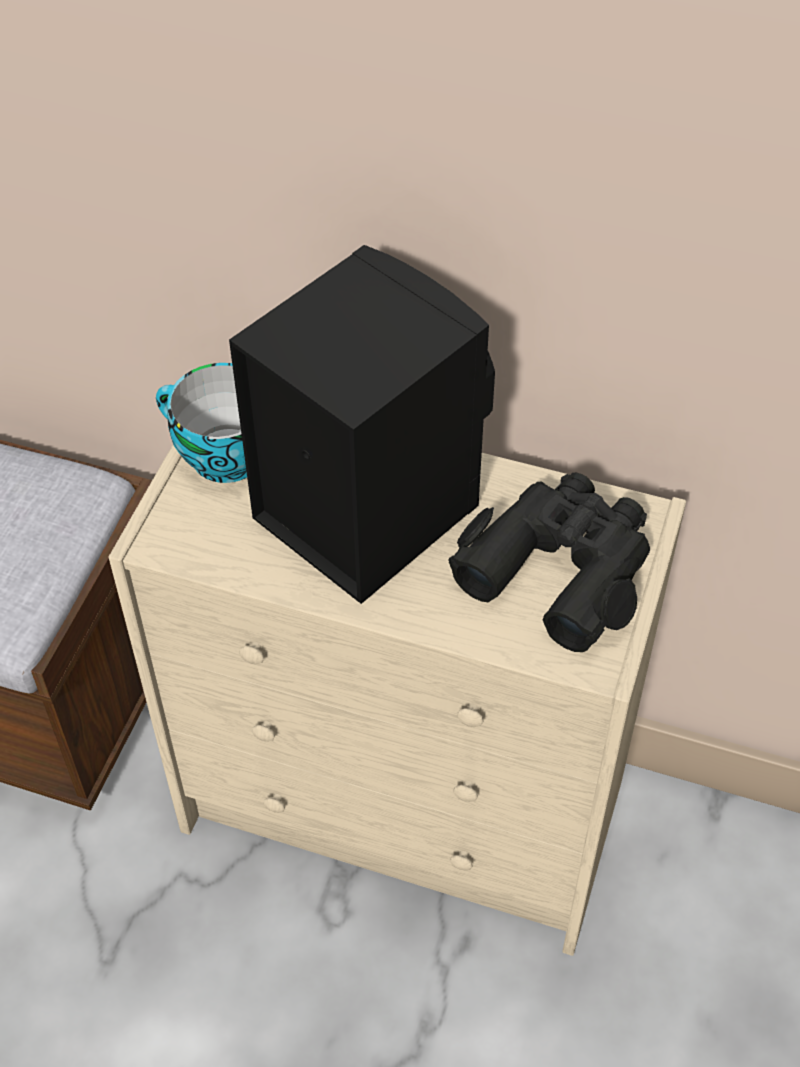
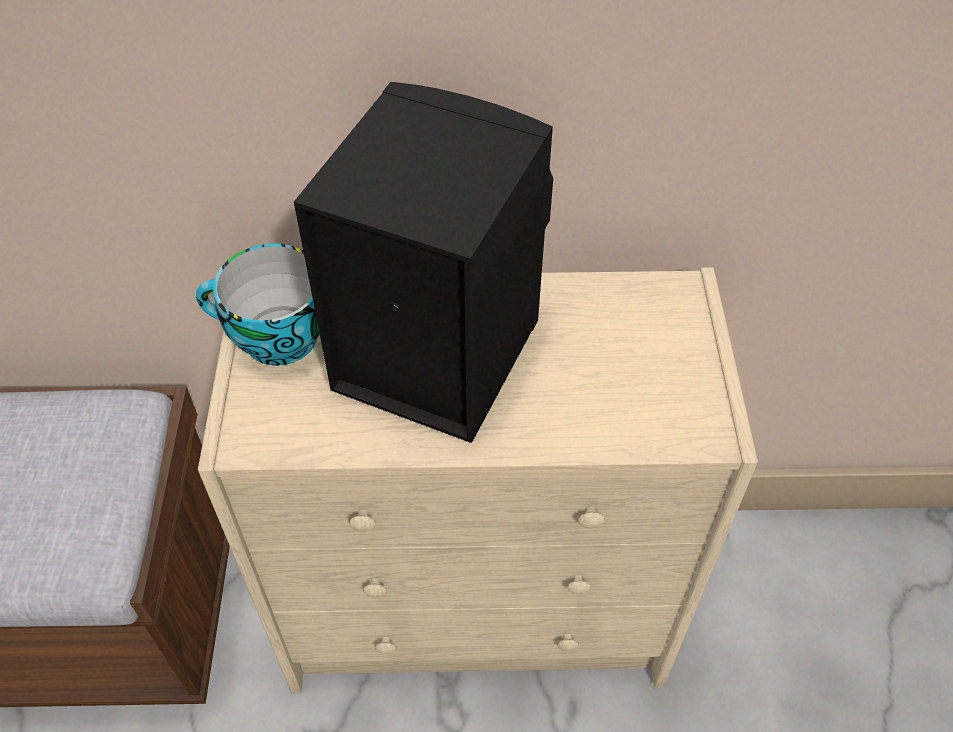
camera: 20 degrees left, 0 degrees up
black binoculars [448,472,650,652] -> none

